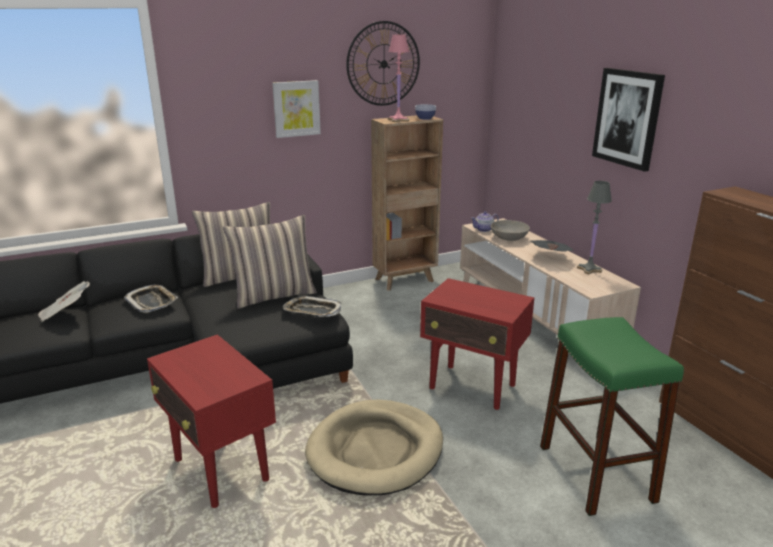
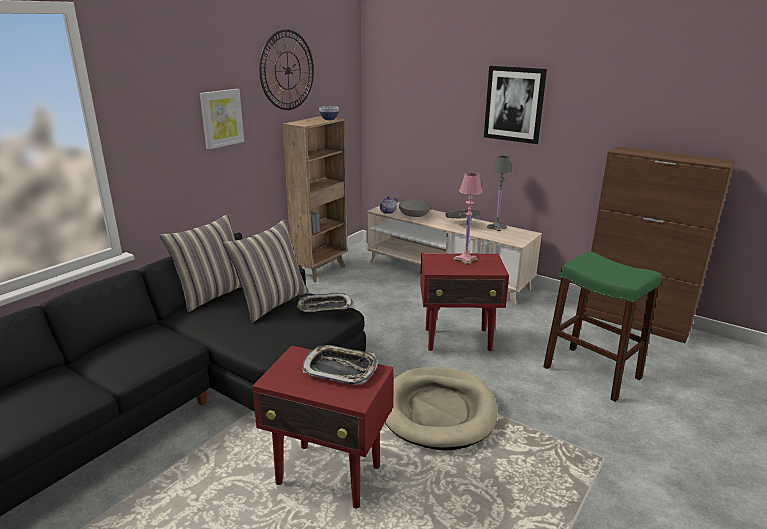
camera: 30 degrees left, 0 degrees up
newspaper [38,281,90,322] -> none
tray [124,284,178,313] -> tray moved to [303,345,378,385]
pink table lamp [388,35,410,122] -> pink table lamp moved to [454,173,483,265]

